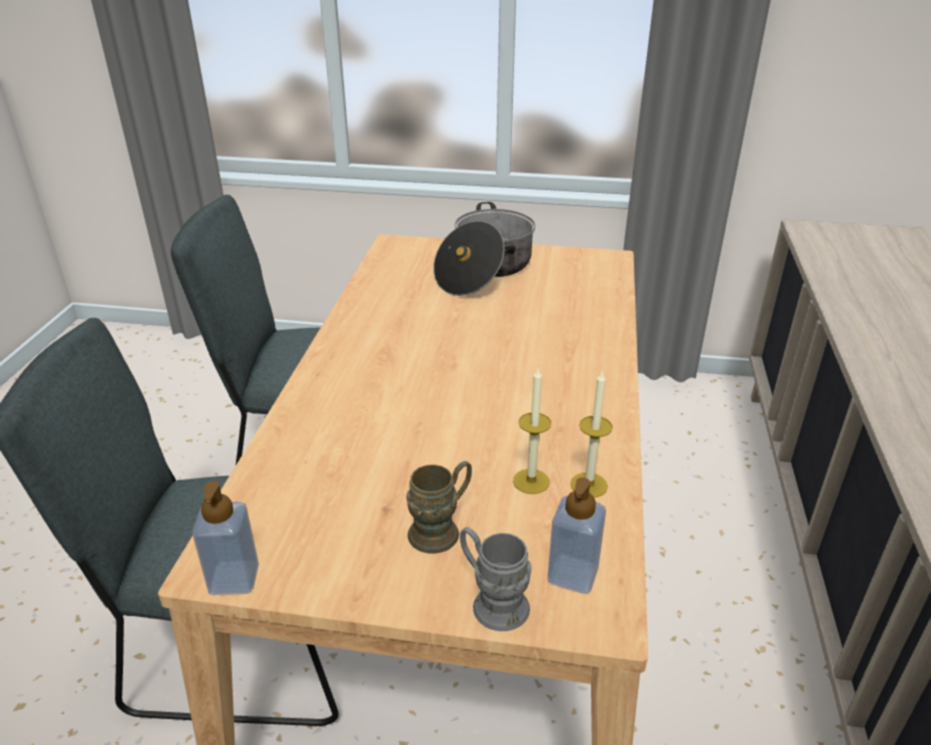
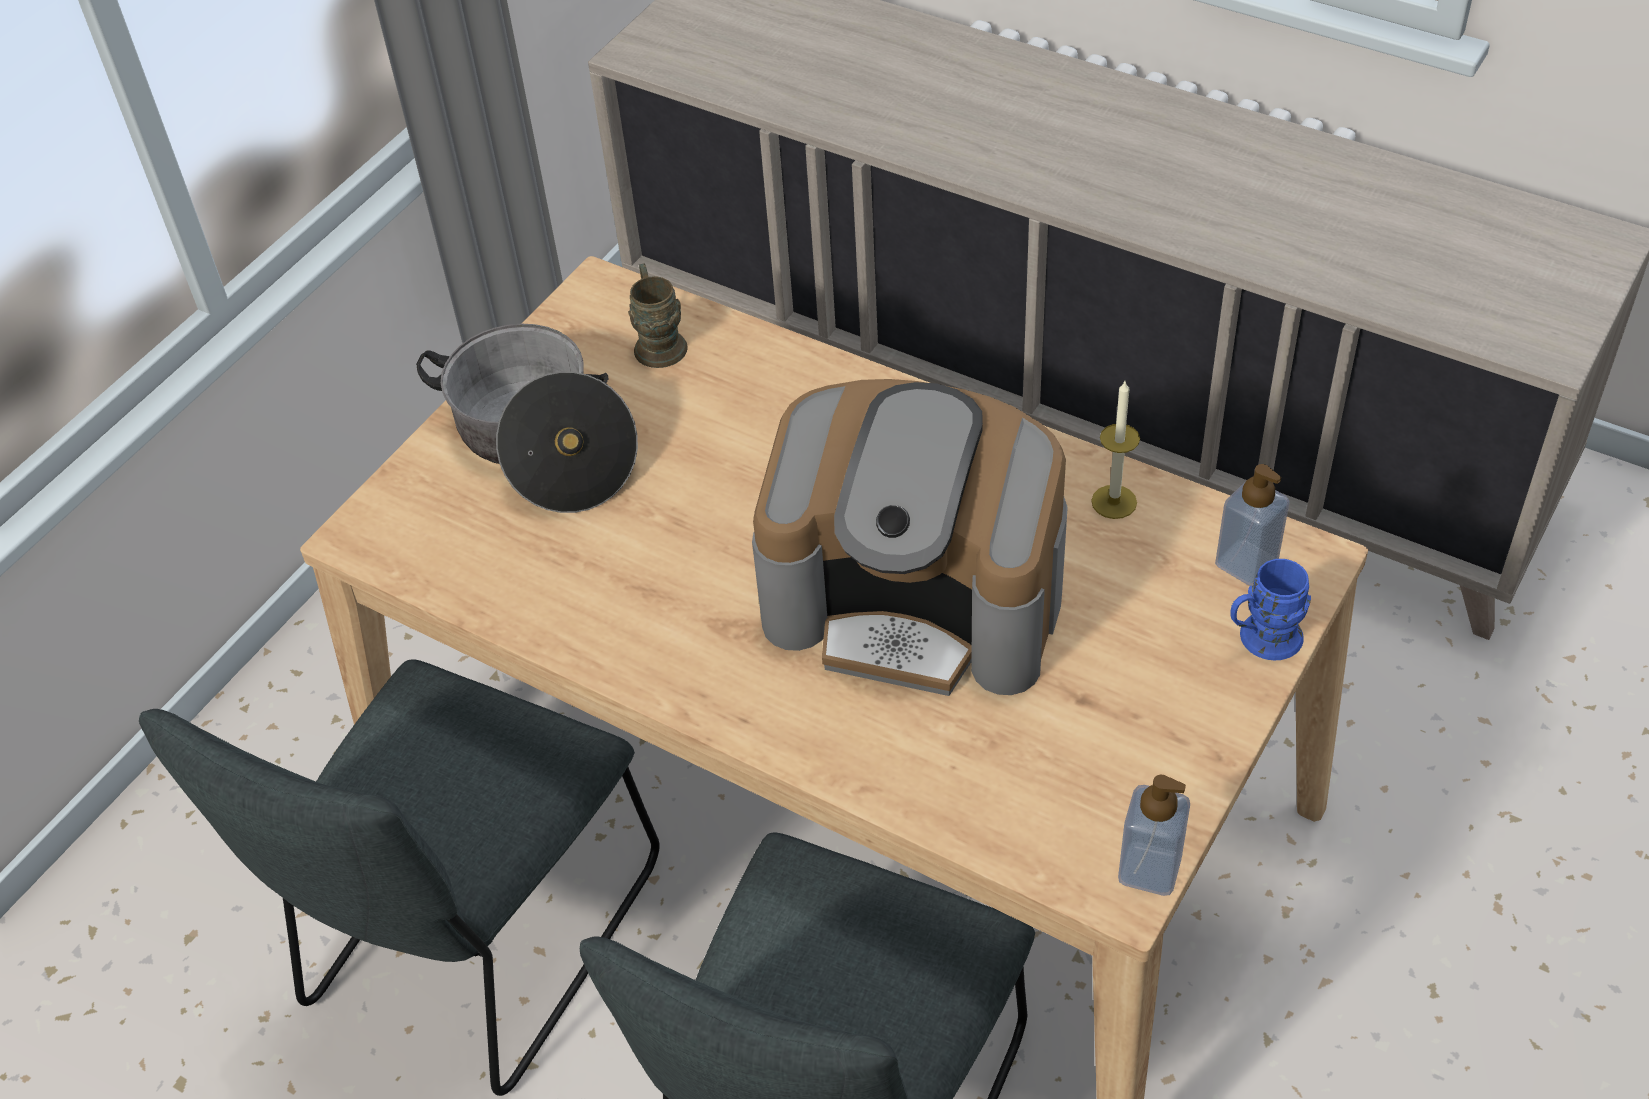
camera: 65 degrees left, 15 degrees up
brown mug [406,461,472,554] -> brown mug moved to [628,263,688,368]
grey mug [460,527,532,631] -> blue mug [1230,559,1311,660]
candle [513,369,551,494] -> none
none -> coffee machine [752,379,1068,696]

